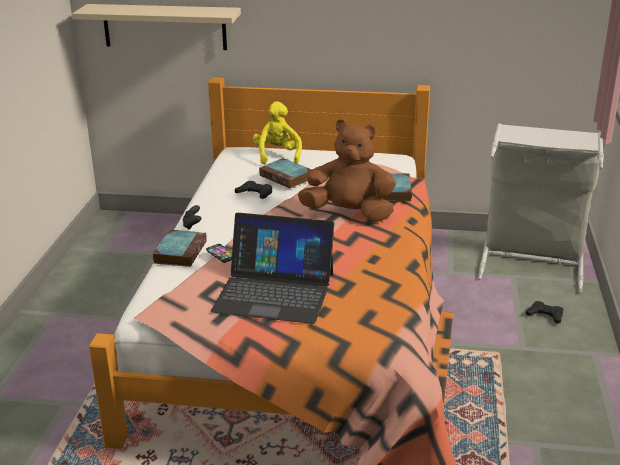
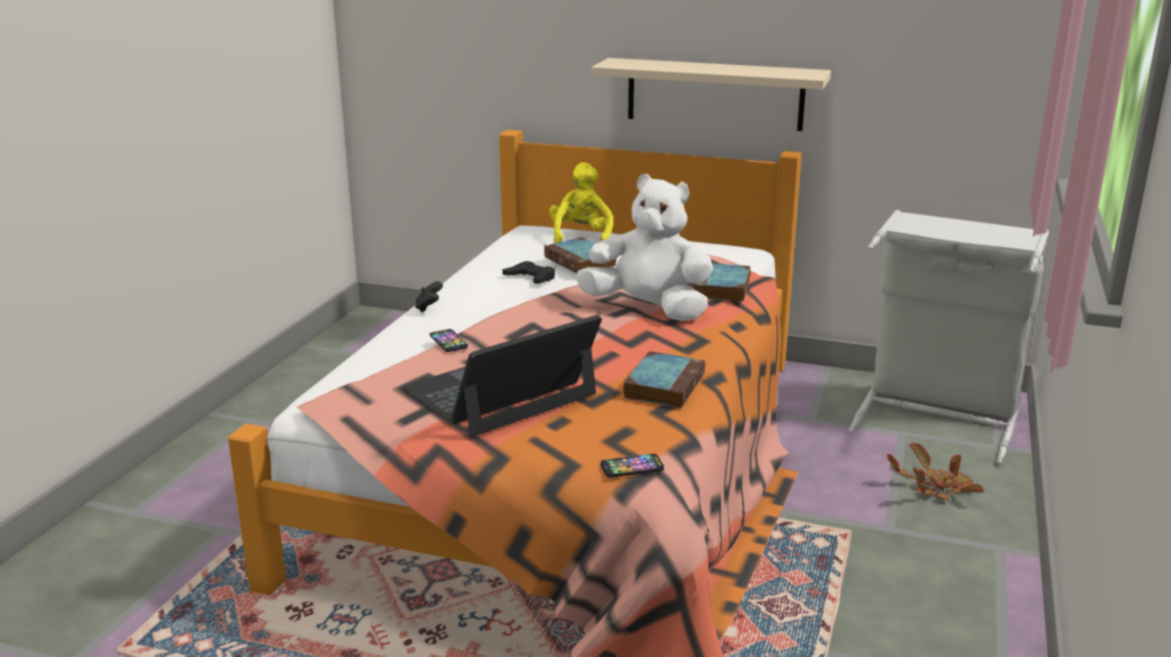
camera: 10 degrees right, 5 degrees down
beige shelf [72,4,241,50] -> beige shelf moved to [591,58,831,131]
book [152,230,207,267] -> book moved to [623,351,705,408]
laptop [211,213,334,324] -> laptop turned 120 degrees clockwise [402,315,602,437]
brown plush toy [298,119,396,222] -> white plush toy [575,174,713,321]
black game controller [526,301,563,324] -> potted plant [886,443,984,500]
none -> phone [600,454,664,477]

